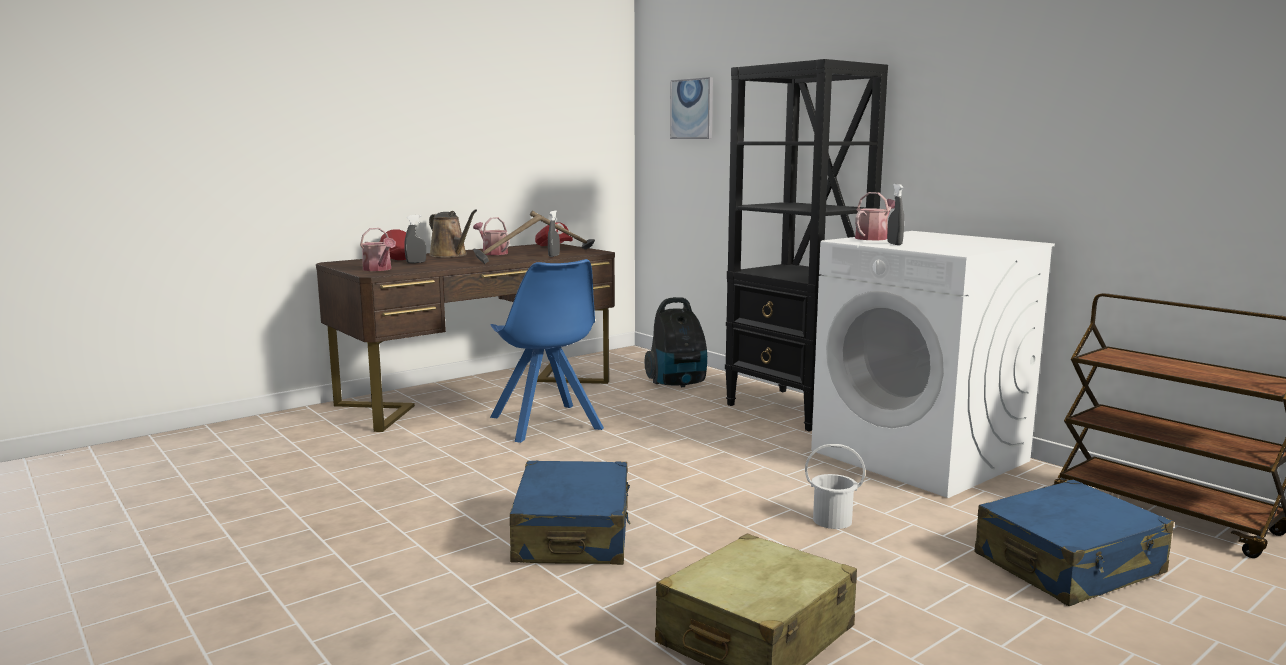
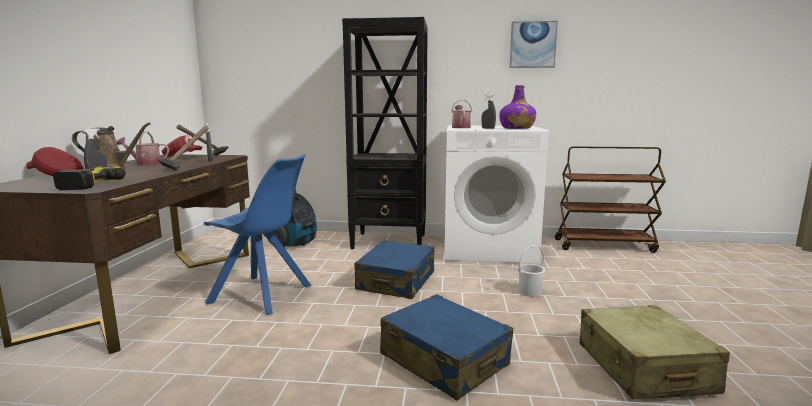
camera: 45 degrees left, 0 degrees up
watering can [360,228,396,271] -> power drill [53,166,125,190]
picture [670,77,713,139] -> picture moved to [510,21,558,68]
blue suitcase [974,479,1174,606] -> blue suitcase moved to [355,240,434,299]
none -> purple bottle [500,85,536,129]

